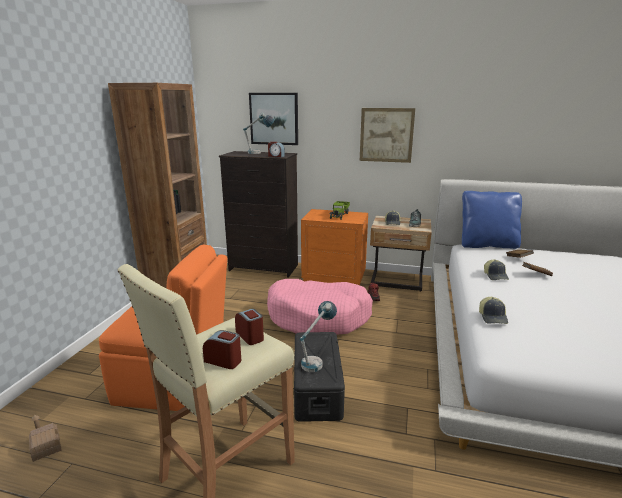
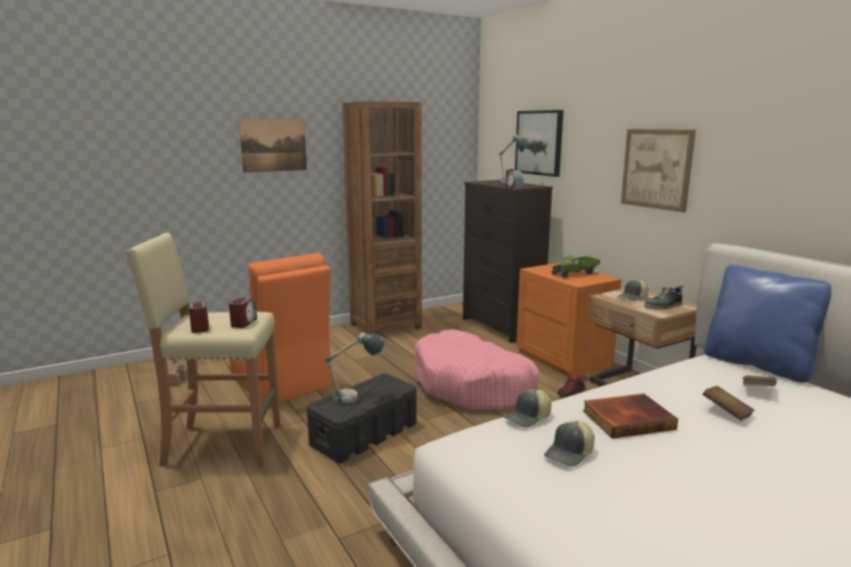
camera: 45 degrees right, 5 degrees down
cap [484,260,509,280] -> cap moved to [544,421,594,467]
none -> picture [239,117,307,173]
none -> book [583,394,678,439]

